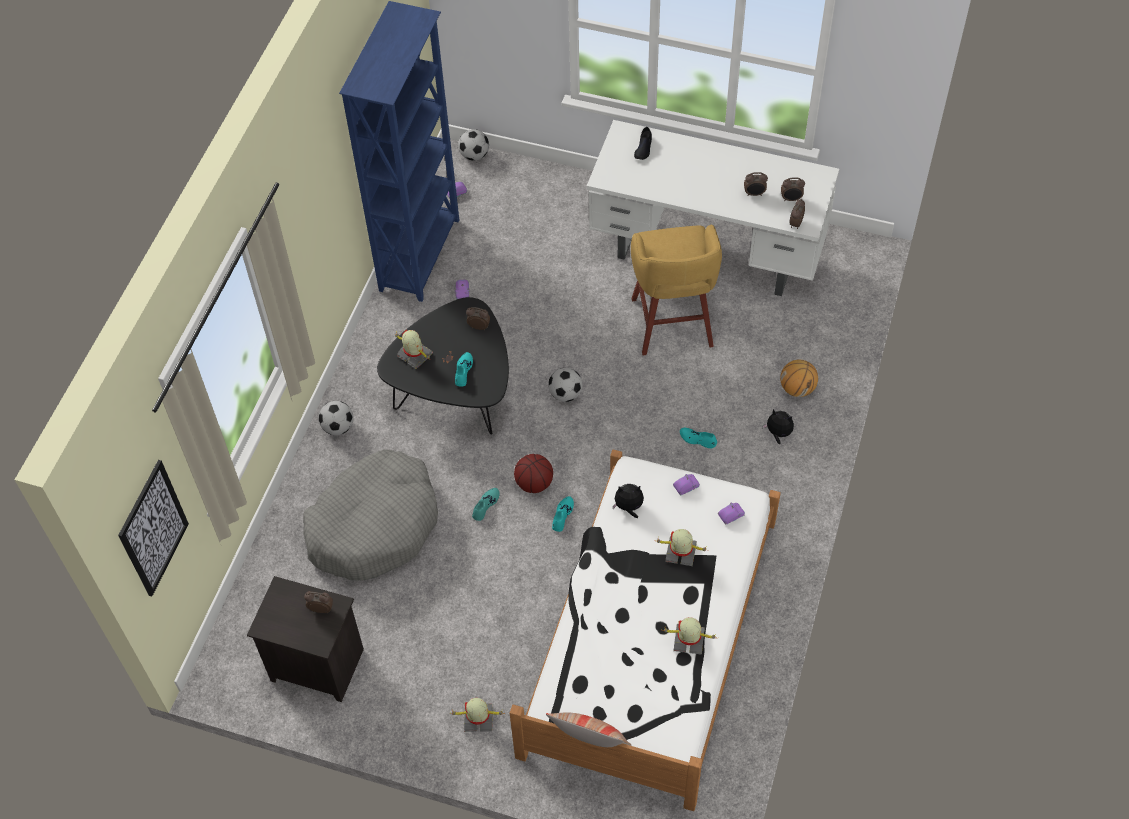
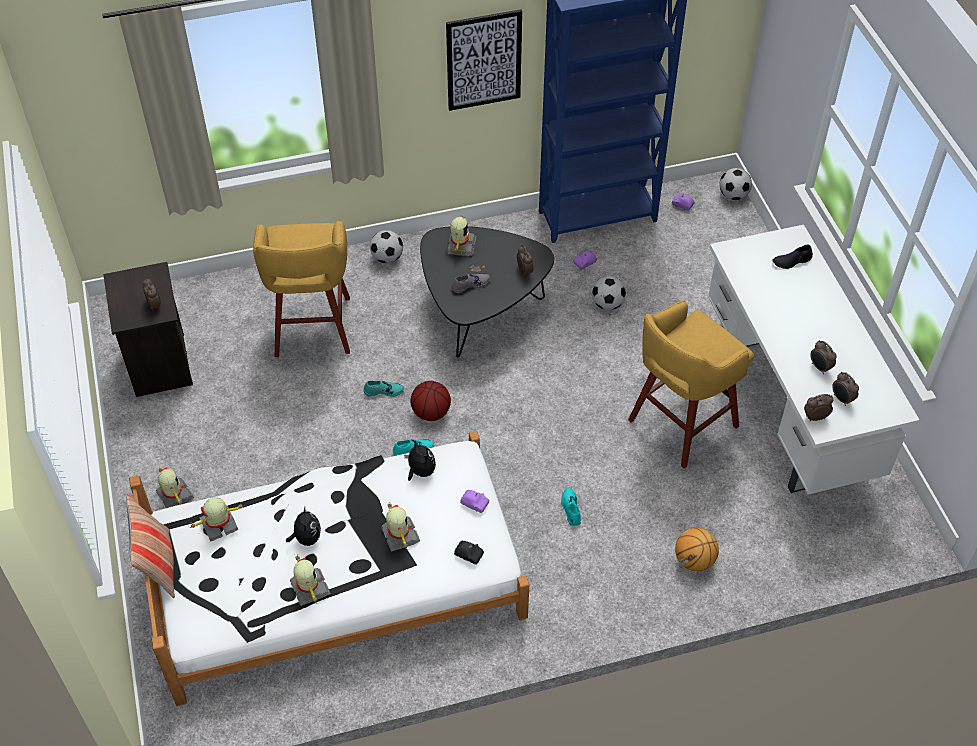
camera: 55 degrees right, 5 degrees down
picture [118,460,189,596] -> picture moved to [446,9,522,111]
grey dog bed [303,449,438,581] -> yellow stool [253,220,350,357]
turquoise shoe [455,352,473,386] -> grey shoe [452,273,490,293]
football [548,368,583,402] -> football moved to [592,276,626,310]
purple toy car [718,503,745,524] -> black toy car [454,541,484,565]
plush toy [763,409,794,444] -> plush toy moved to [286,507,321,546]
none -> toy robot [189,497,243,542]

